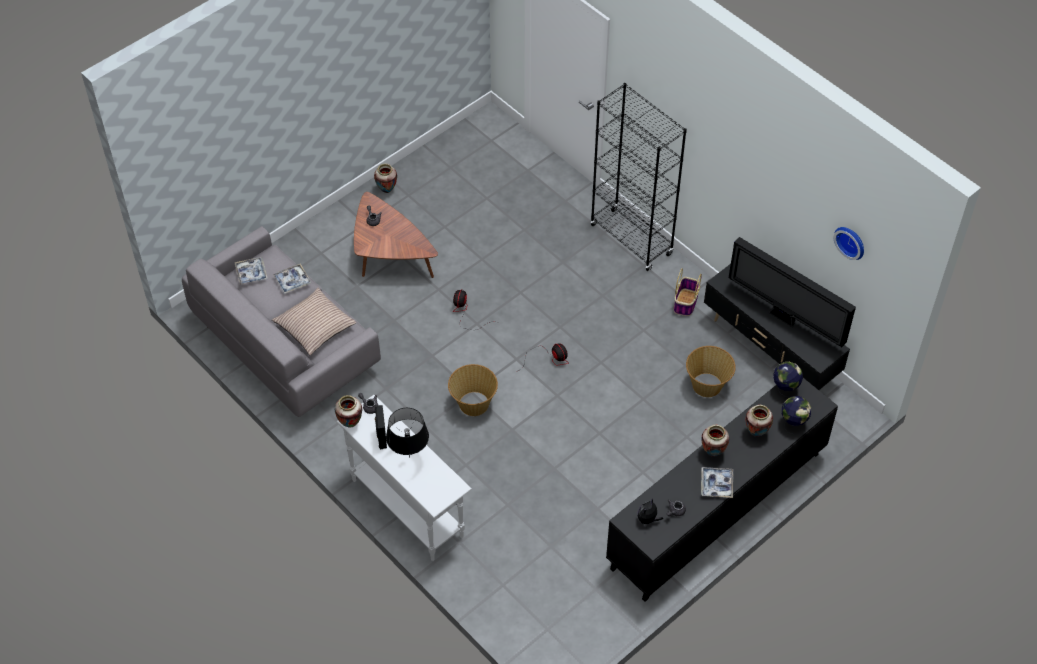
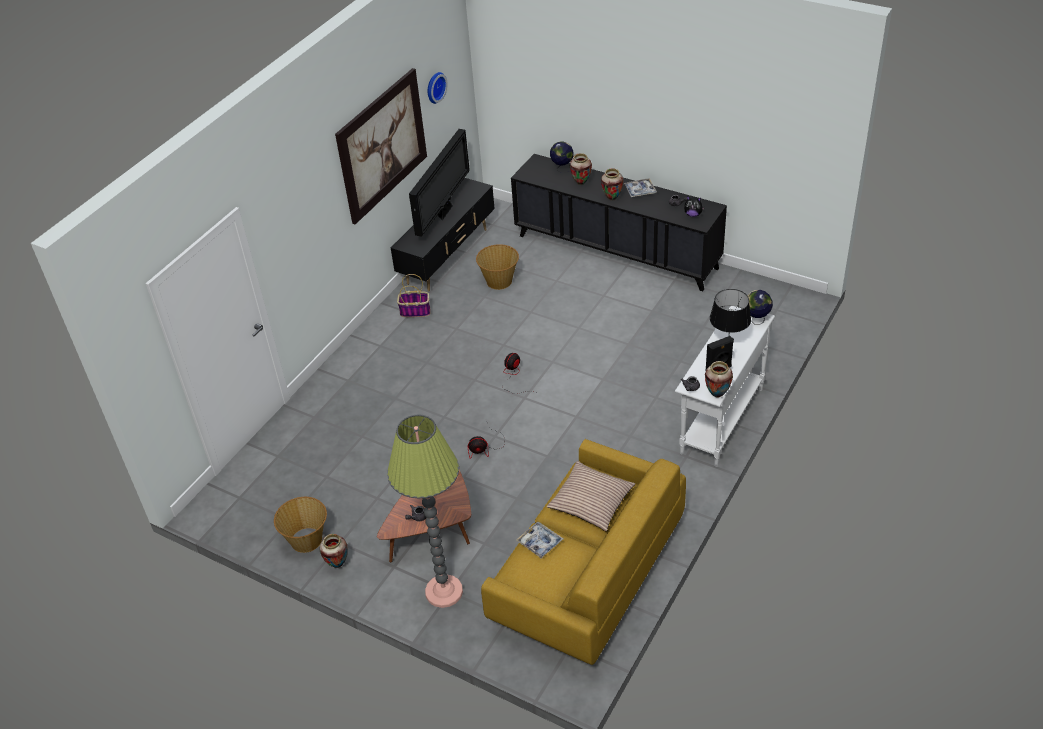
camera: 105 degrees left, 10 degrees down
grey sofa [182,226,381,417] -> yellow sofa [481,439,686,665]
tray [234,257,268,285] -> none
basket [448,364,498,416] -> basket moved to [274,497,327,553]
black bookcase [590,83,687,271] -> none
globe [773,362,803,397] -> globe moved to [747,290,773,325]
none -> picture [335,68,427,224]
none -> floor lamp [387,415,463,608]

